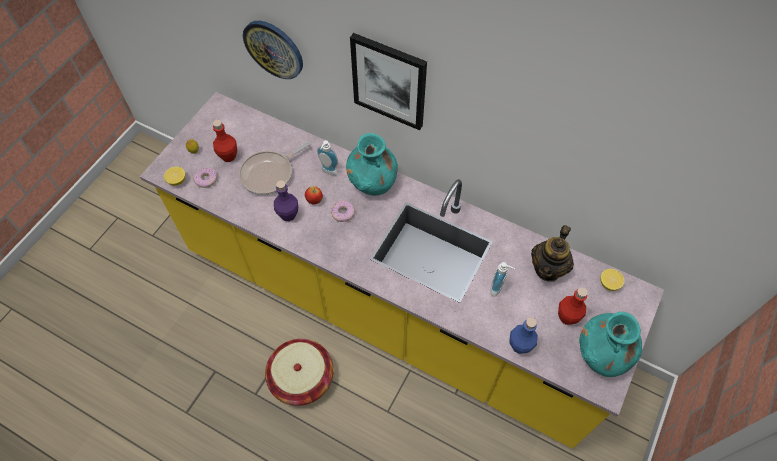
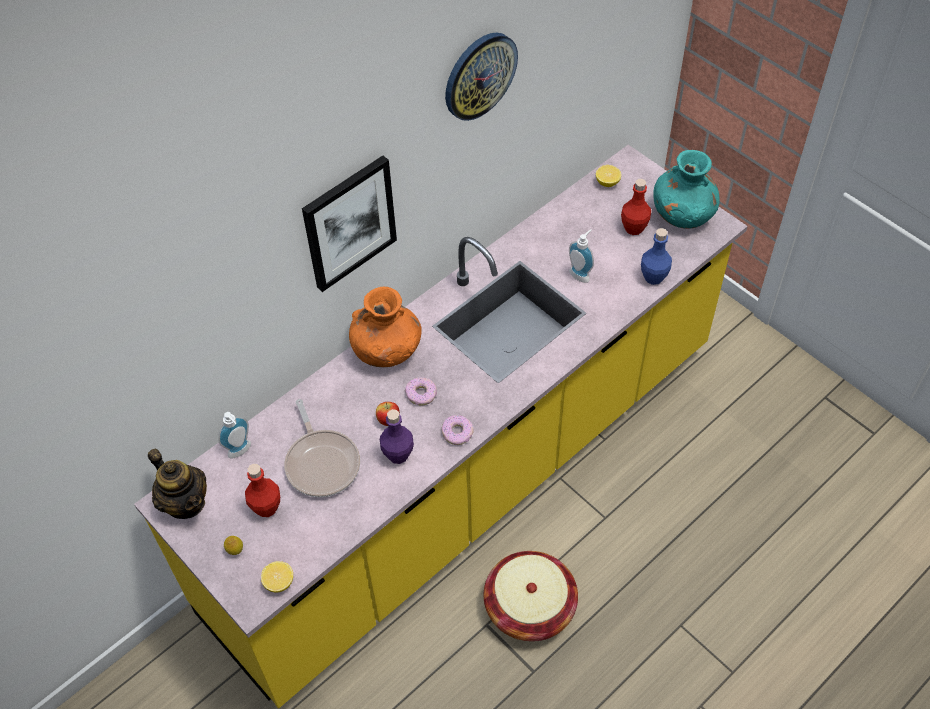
camera: 70 degrees left, 5 degrees down
donut [193,168,217,188] -> donut moved to [441,415,474,445]
wall clock [243,21,303,79] -> wall clock moved to [445,32,518,121]
soap dispenser [317,140,338,175] -> soap dispenser moved to [218,412,251,459]
turquoise vase [346,133,398,195] -> orange vase [349,287,422,367]
teapot [531,225,574,282] -> teapot moved to [148,449,207,519]

